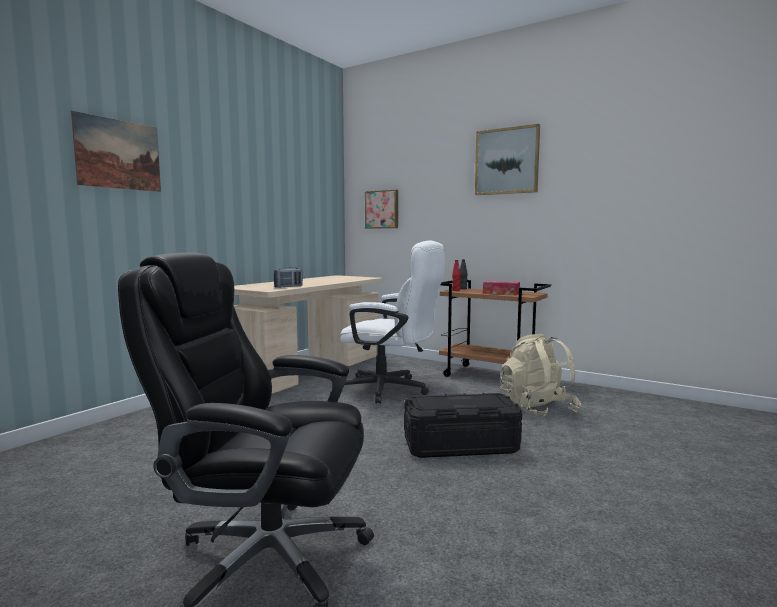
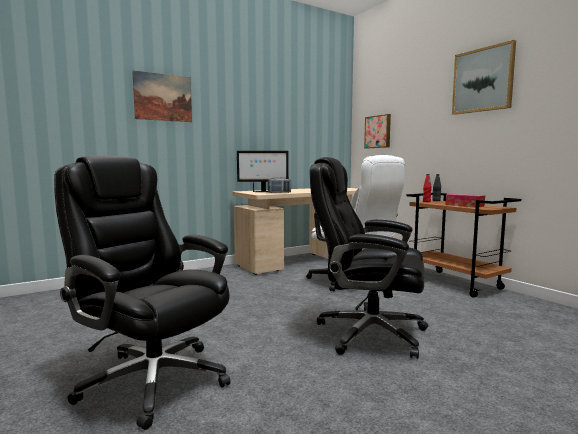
camera: 25 degrees right, 0 degrees up
black storage box [404,393,522,458] -> black office chair [310,157,428,359]
beige backpack [500,334,581,417] -> none
none -> monitor [237,151,289,192]

